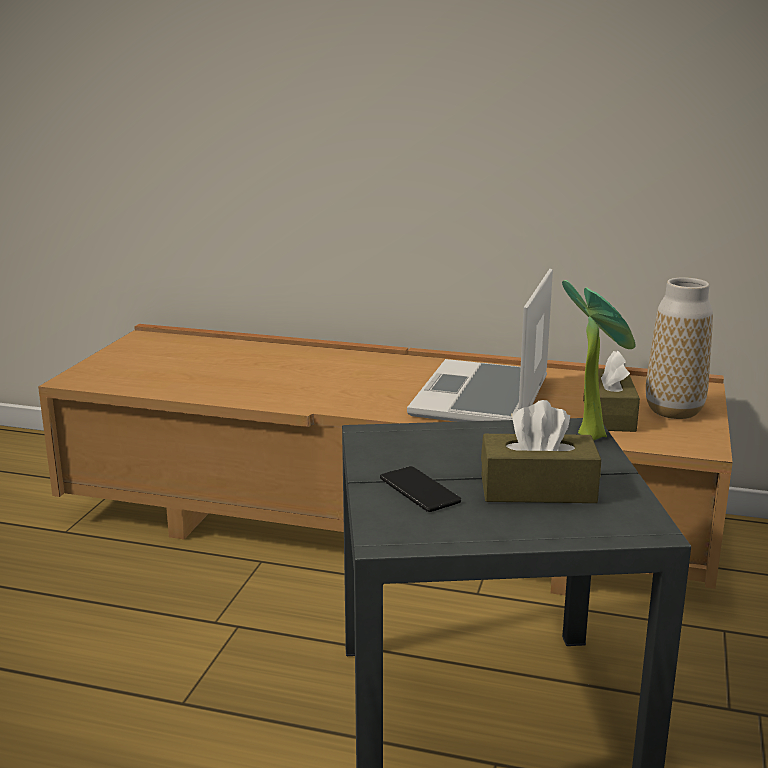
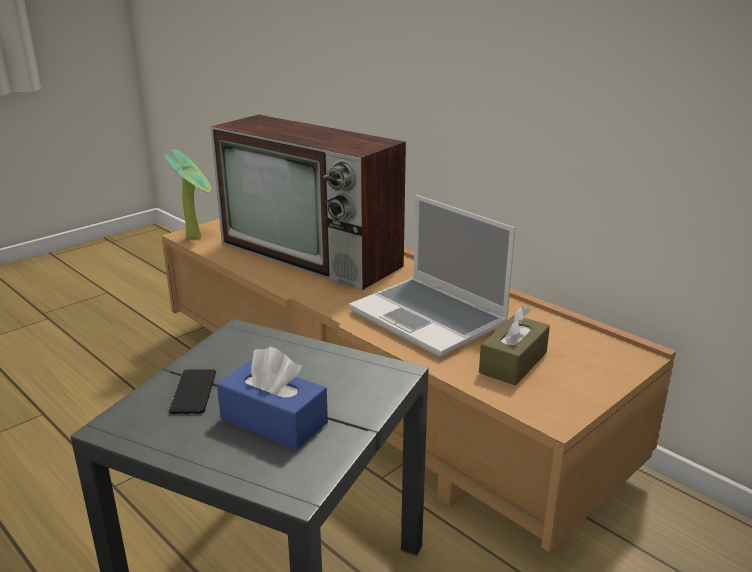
camera: 30 degrees right, 5 degrees up
laptop [407,269,553,422] -> laptop turned 90 degrees counterclockwise [349,195,515,357]
brown tissue box [481,400,601,503] -> blue tissue box [217,347,328,450]
potted plant [562,280,635,440] -> potted plant moved to [164,149,212,239]
vase [646,277,713,419] -> none
none -> television [211,114,406,290]

